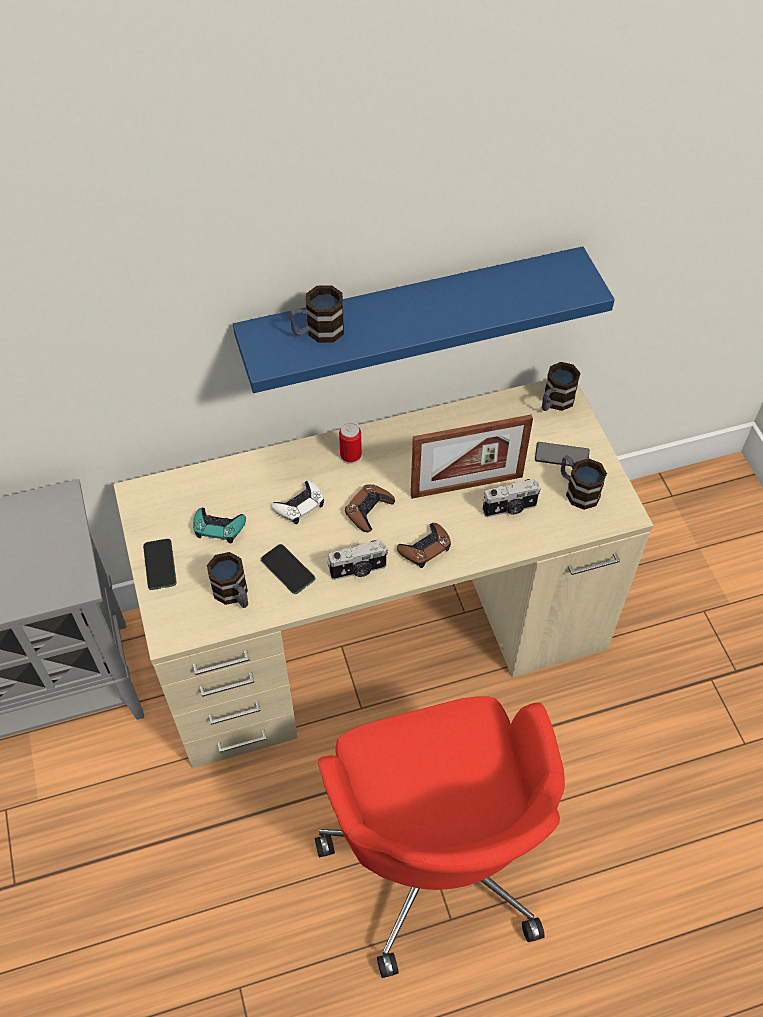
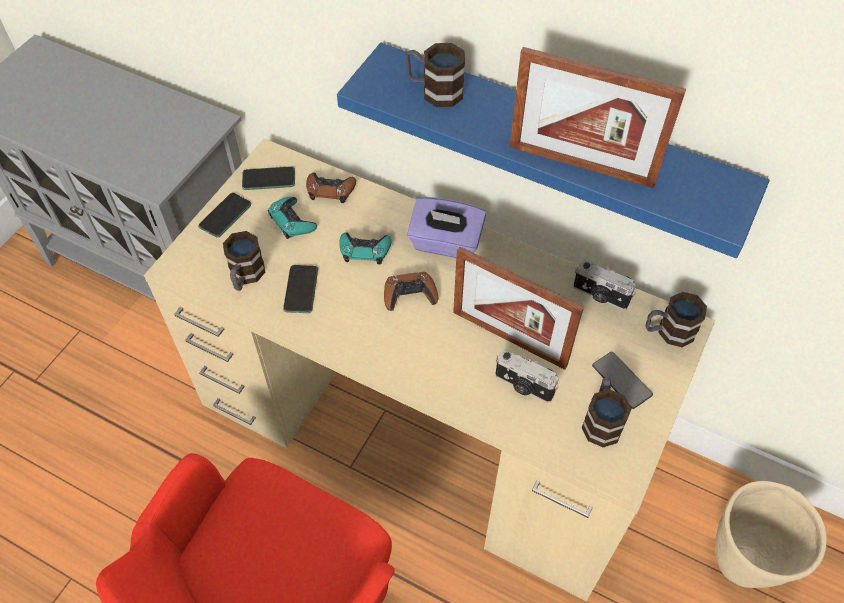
camera: 45 degrees right, 0 degrees up
white game controller [272,481,324,524] -> turquoise game controller [339,232,392,264]
camera [327,540,388,580] -> camera moved to [573,260,636,310]
can [339,423,362,464] -> purple tissue box [407,197,486,258]
brown game controller [397,523,451,568] -> brown game controller moved to [306,173,356,203]
none -> phone [242,166,295,190]
none -> picture frame [510,47,686,188]
none -> beige planter [715,481,827,588]

